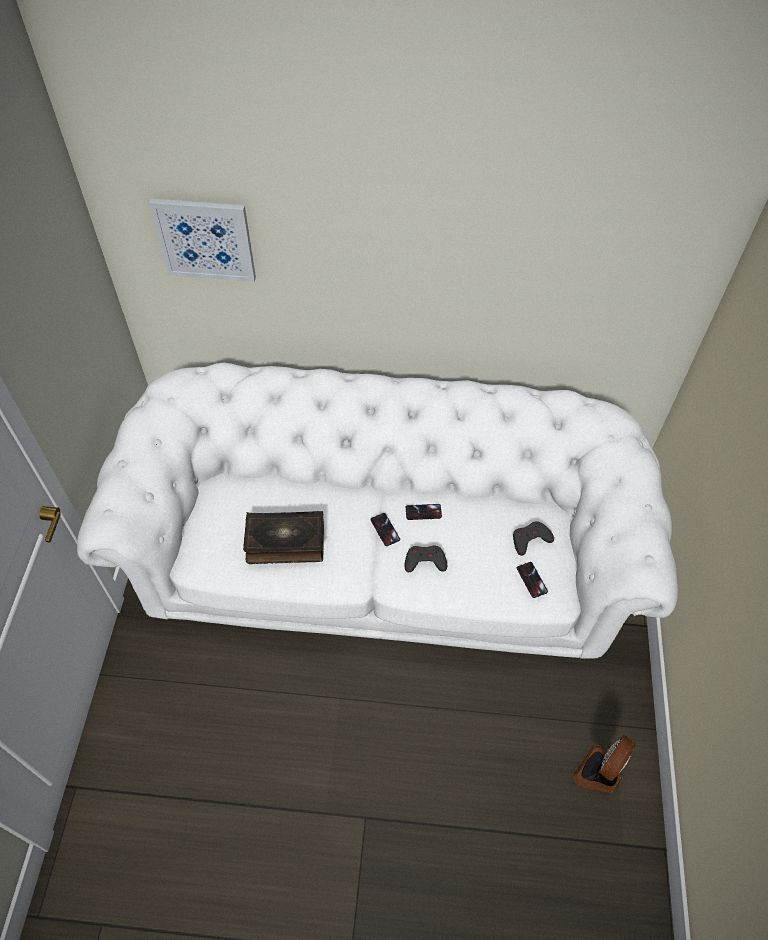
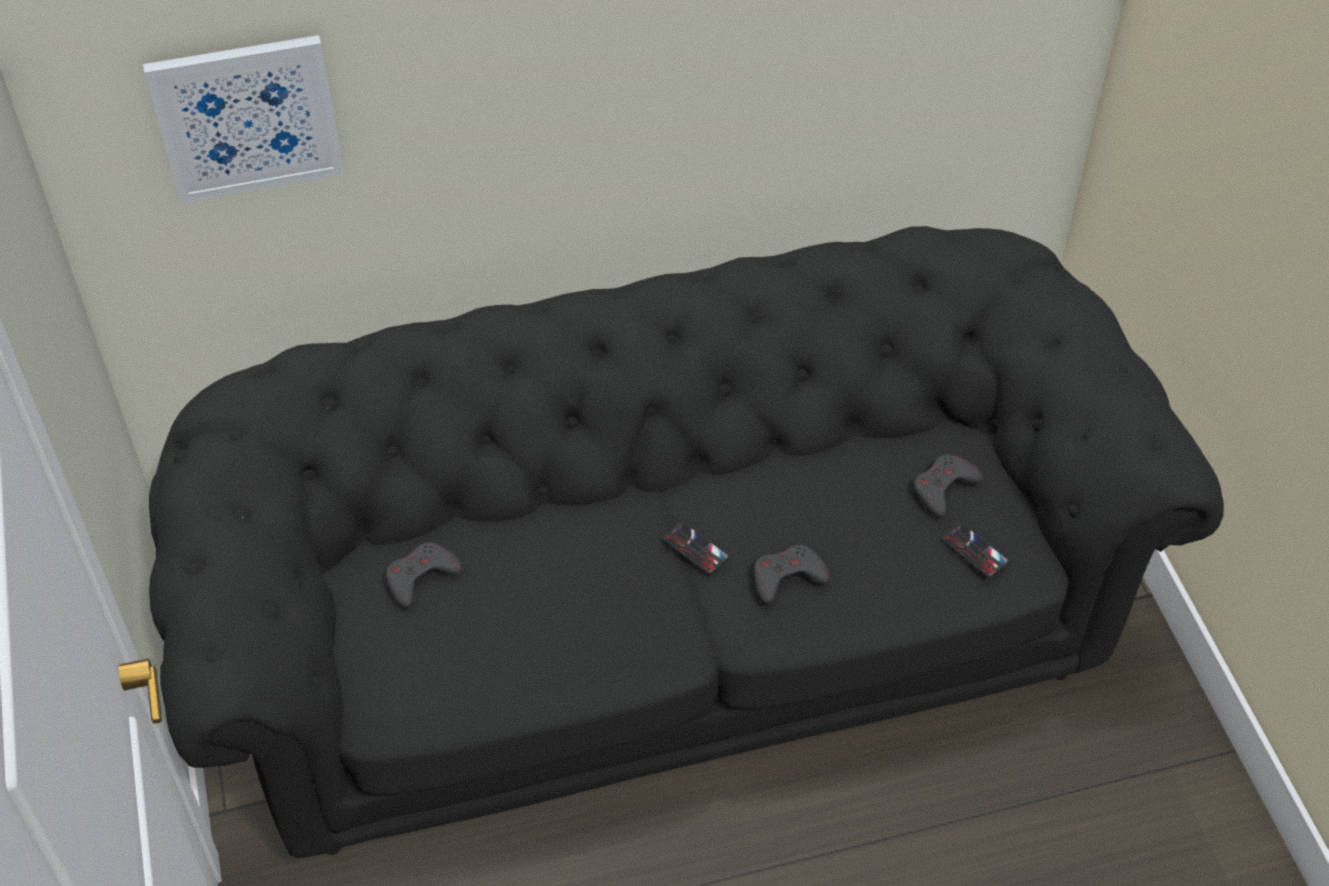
camera: 20 degrees left, 5 degrees down
white sofa [77,363,678,659] -> black sofa [149,226,1224,858]
book [243,511,324,564] -> none
phone [405,504,442,520] -> none
fan [573,735,636,793] -> none
none -> grey game controller [386,542,463,609]

